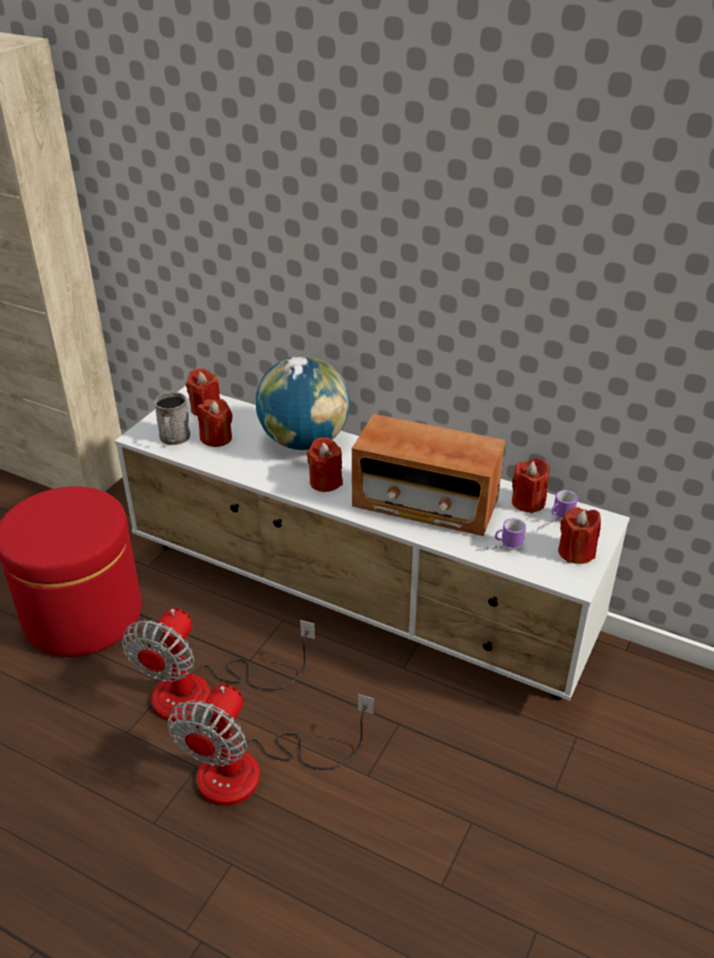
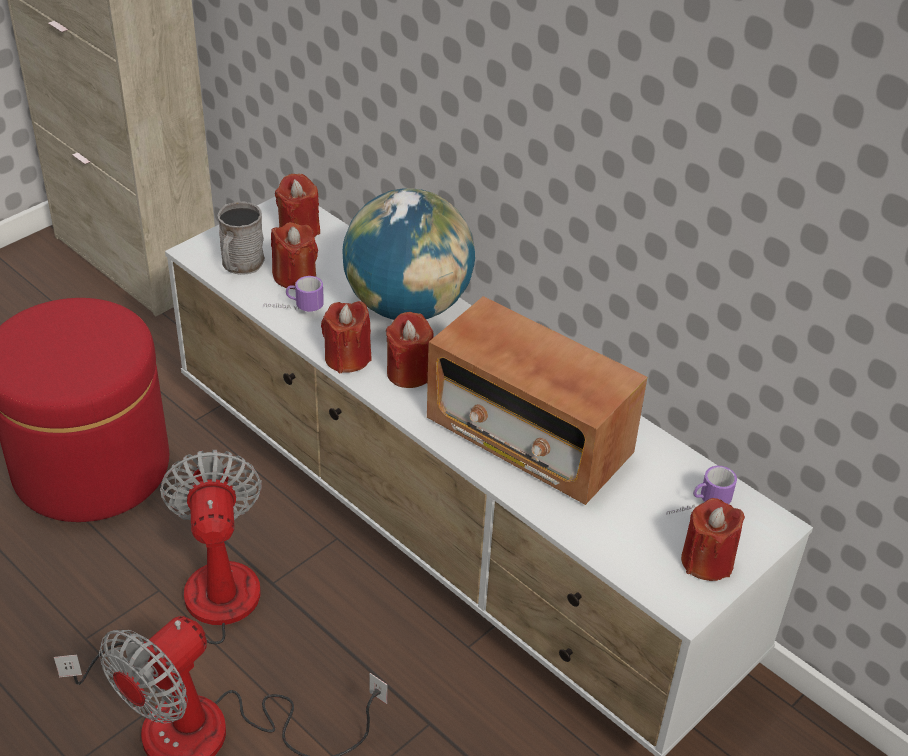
camera: 15 degrees right, 5 degrees up
fan [122,608,315,722] -> fan turned 135 degrees clockwise [54,450,262,685]
mug [476,518,526,551] -> mug moved to [264,276,324,312]
red candle [512,458,550,513] -> red candle moved to [321,301,372,373]

